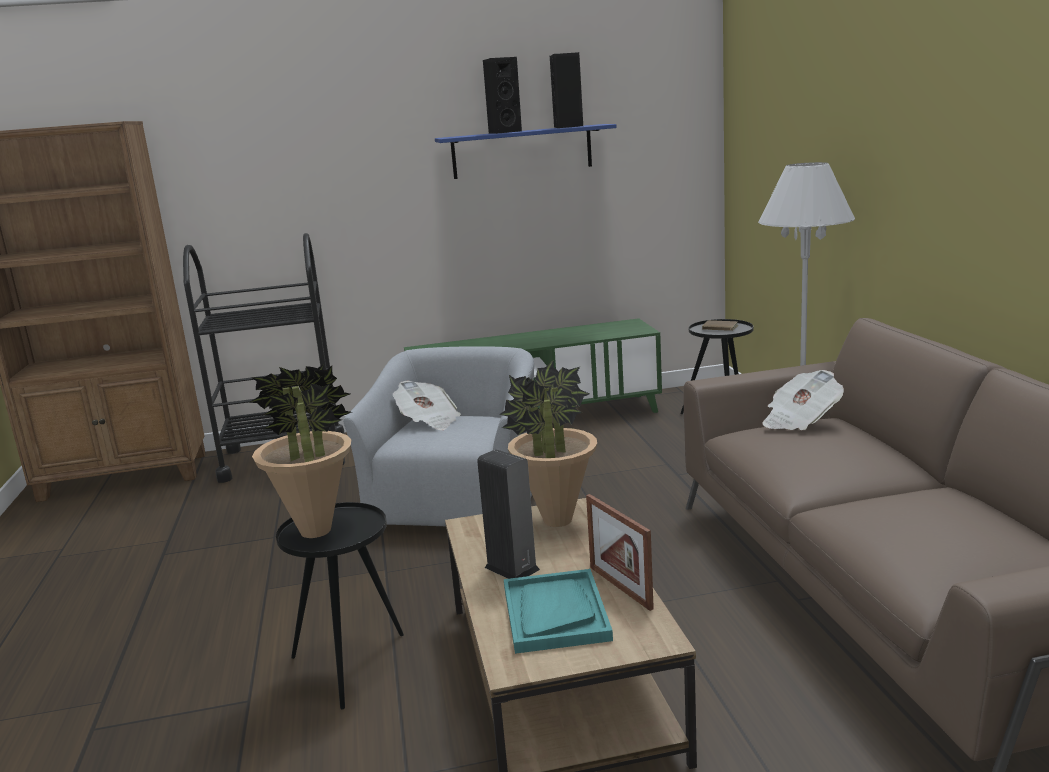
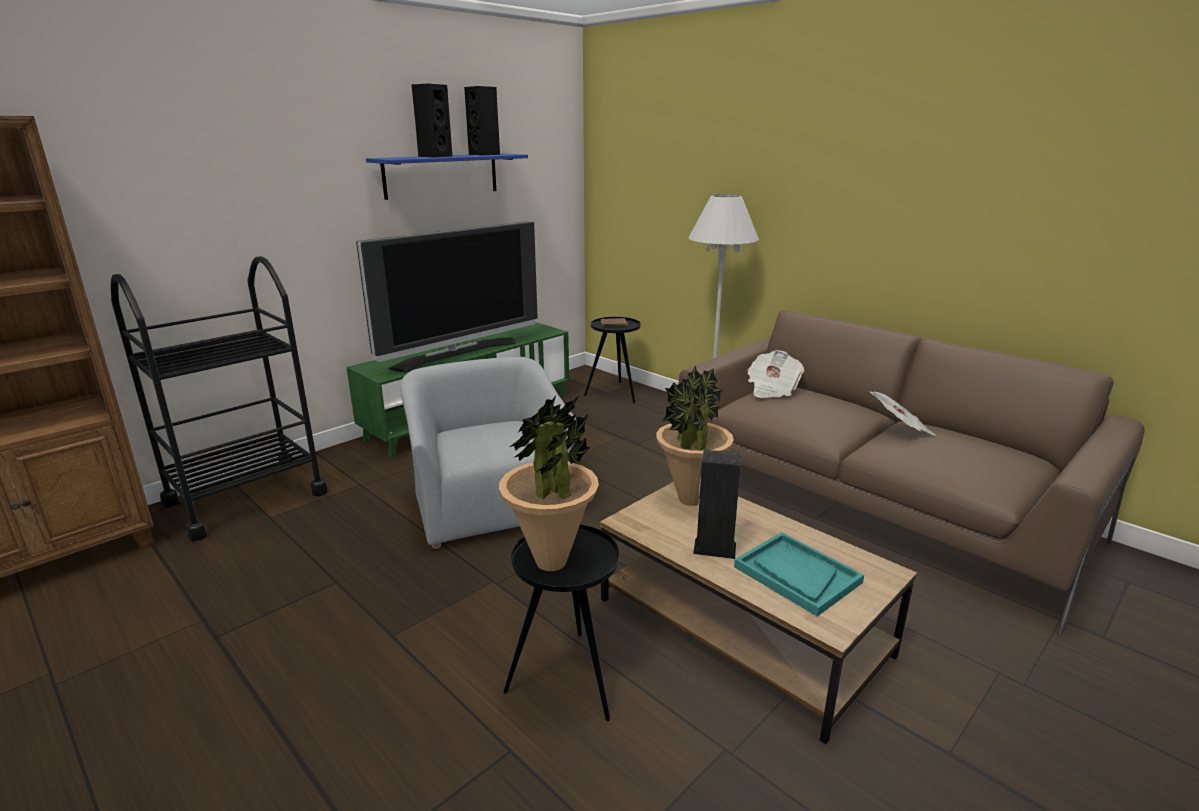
camera: 35 degrees left, 5 degrees up
newspaper [393,381,461,430] -> newspaper moved to [869,391,936,436]
picture frame [586,494,654,611] -> none
none -> television [356,221,538,372]

